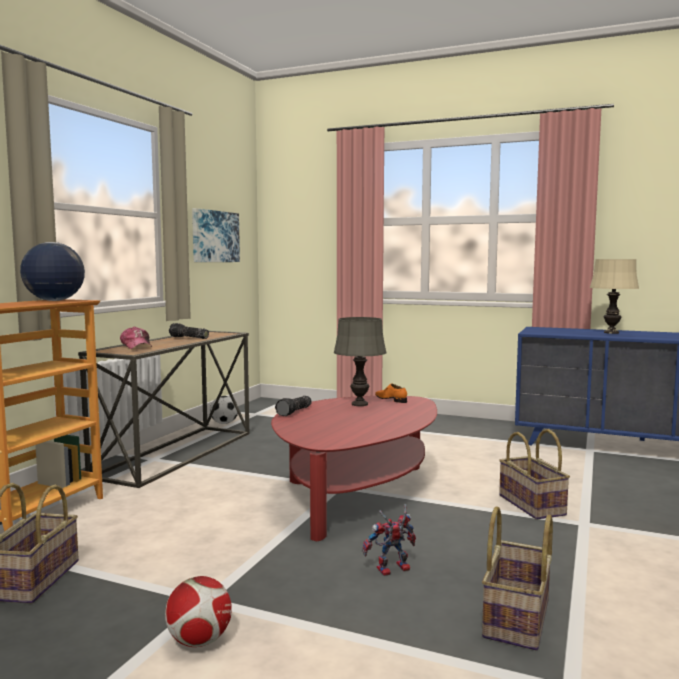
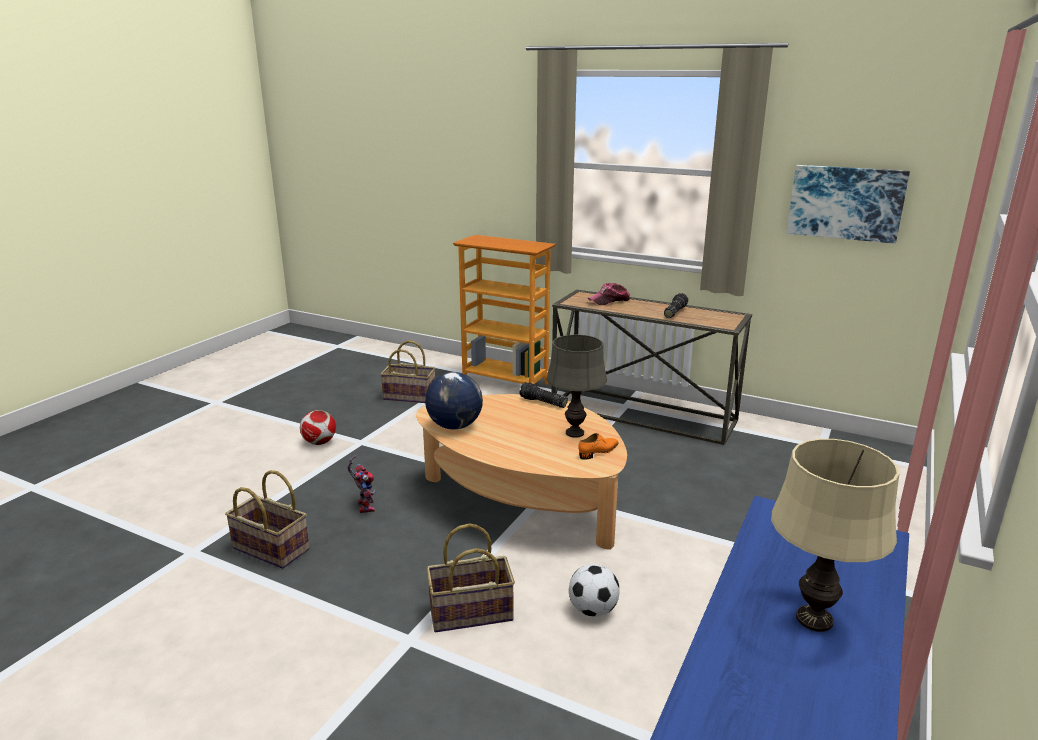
camera: 95 degrees right, 15 degrees up
globe [20,242,85,301] -> globe moved to [425,372,483,430]
football [210,396,238,424] -> football moved to [569,564,620,617]
red coffee table [271,396,437,541] -> beige coffee table [416,394,627,549]

